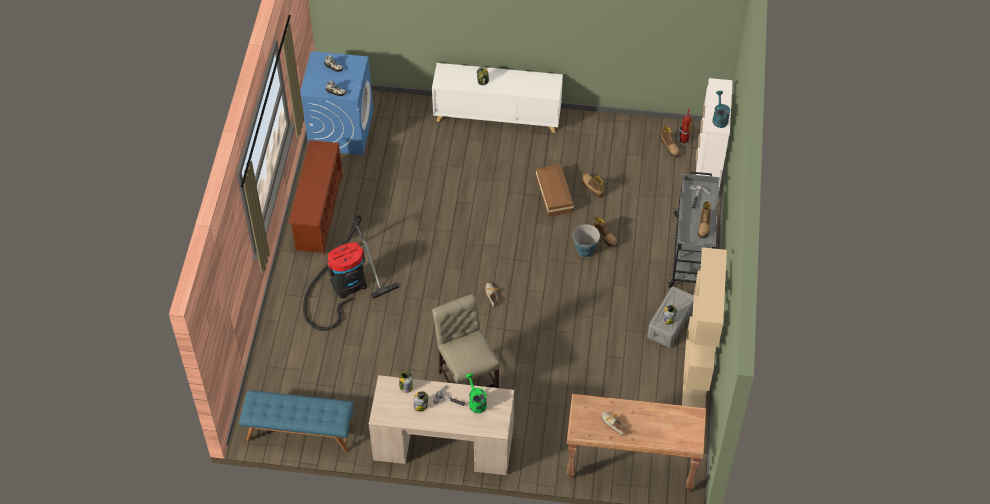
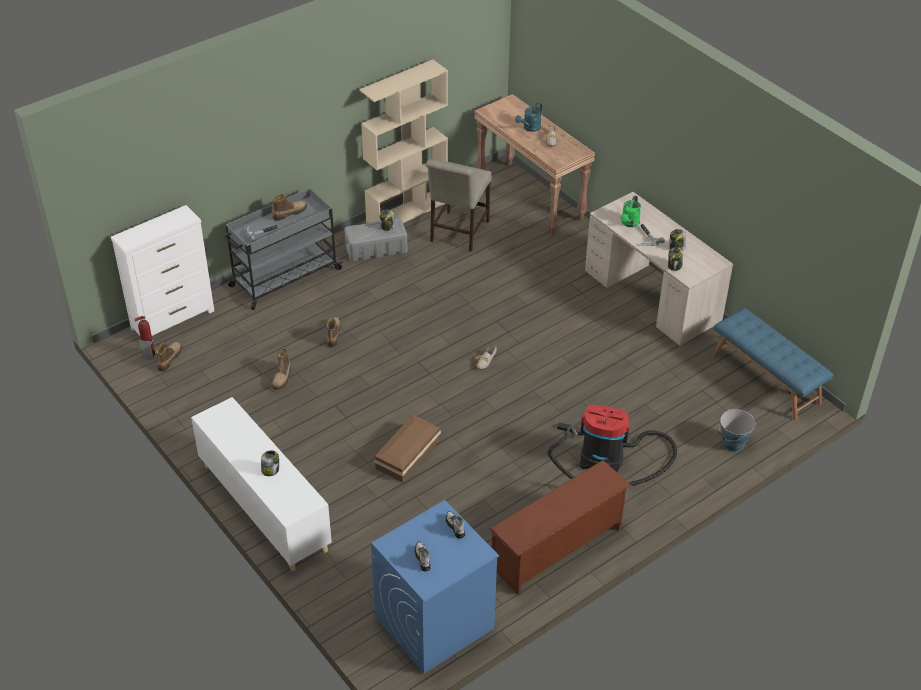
camera: 135 degrees left, 10 degrees down
beige chair [432,294,500,388] -> beige chair moved to [426,159,492,252]
brown storage box [536,164,574,217] -> brown storage box moved to [374,415,441,482]
bucket [573,224,601,257] -> bucket moved to [719,409,755,452]
turquoise watering can [712,91,730,128] -> turquoise watering can moved to [515,103,542,132]

